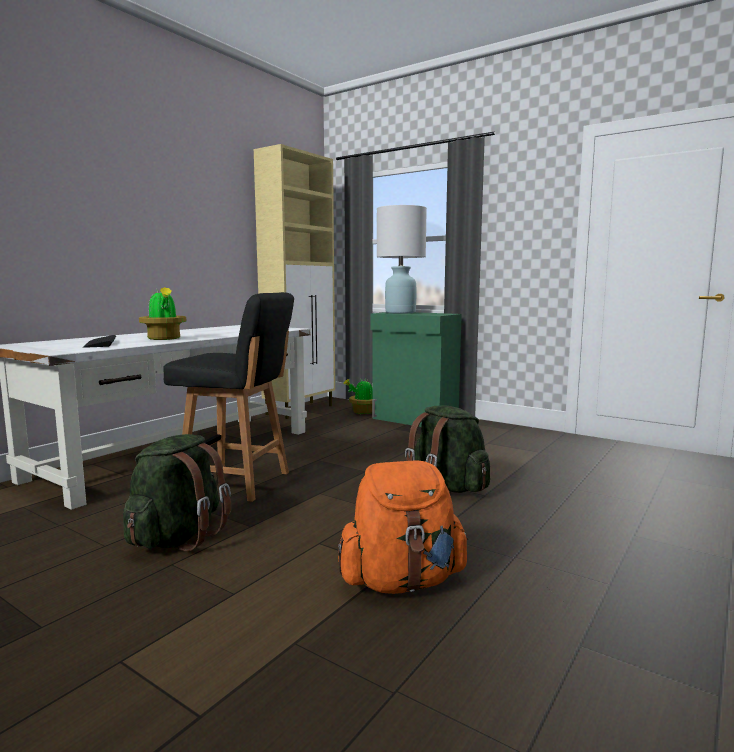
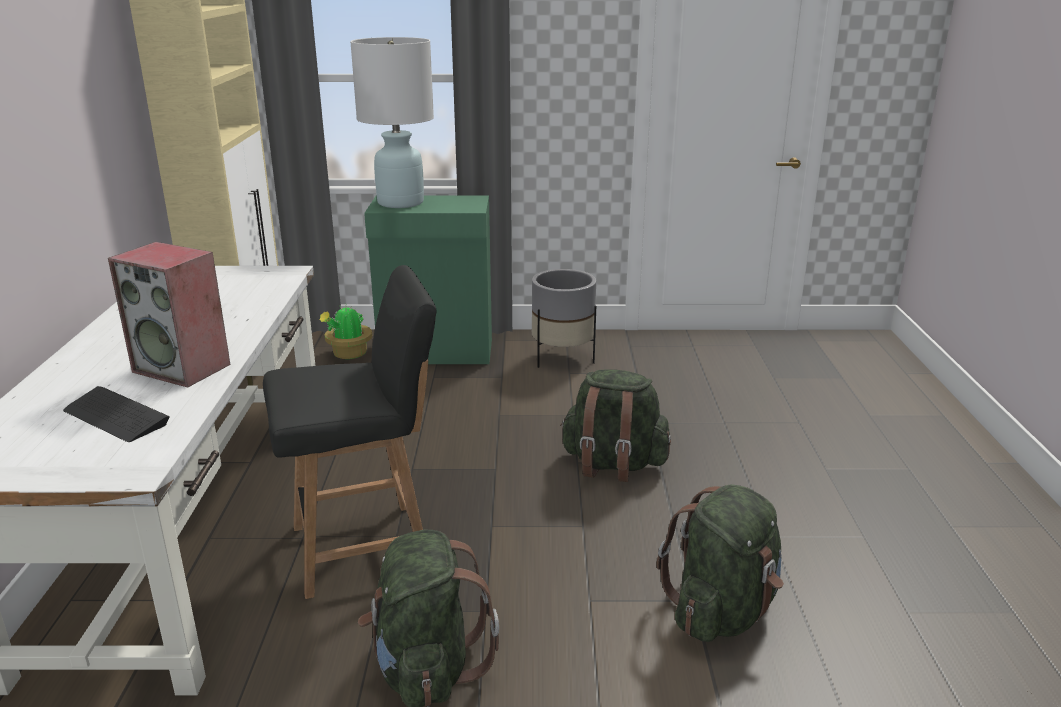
camera: 35 degrees left, 15 degrees up
potted plant [139,287,186,340] -> speaker [108,242,231,387]
orange backpack [338,461,468,594] -> green backpack [657,484,784,642]
none -> grey planter [532,269,596,368]

